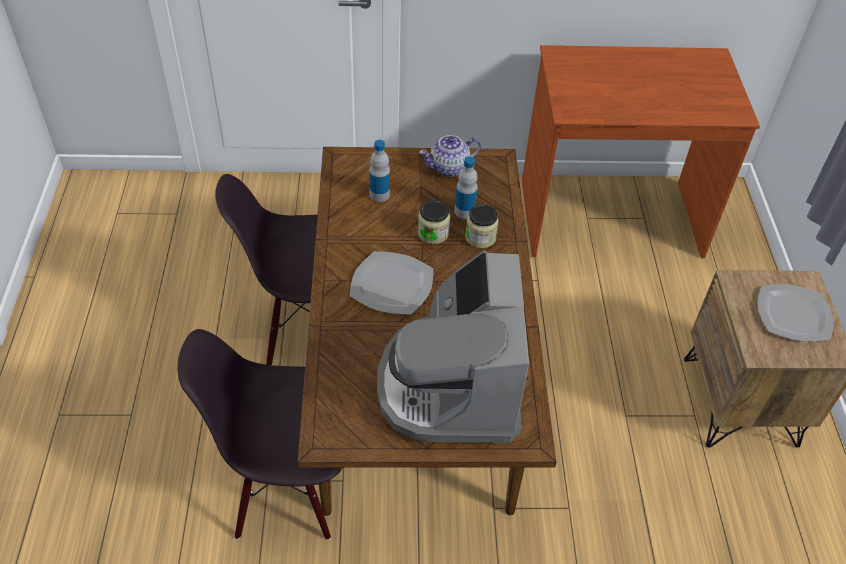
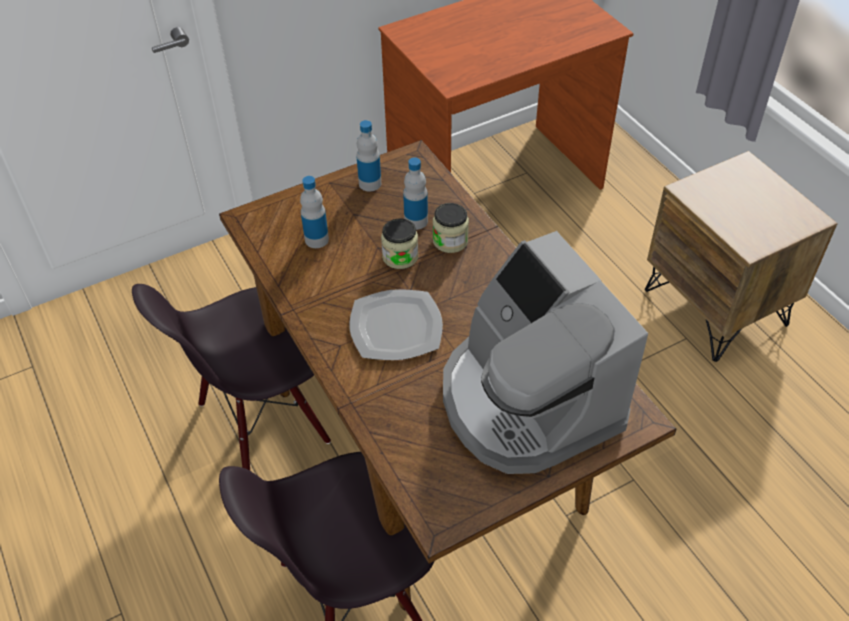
camera: 25 degrees left, 0 degrees up
teapot [419,135,481,177] -> bottle [356,120,381,192]
plate [758,284,834,342] -> none

